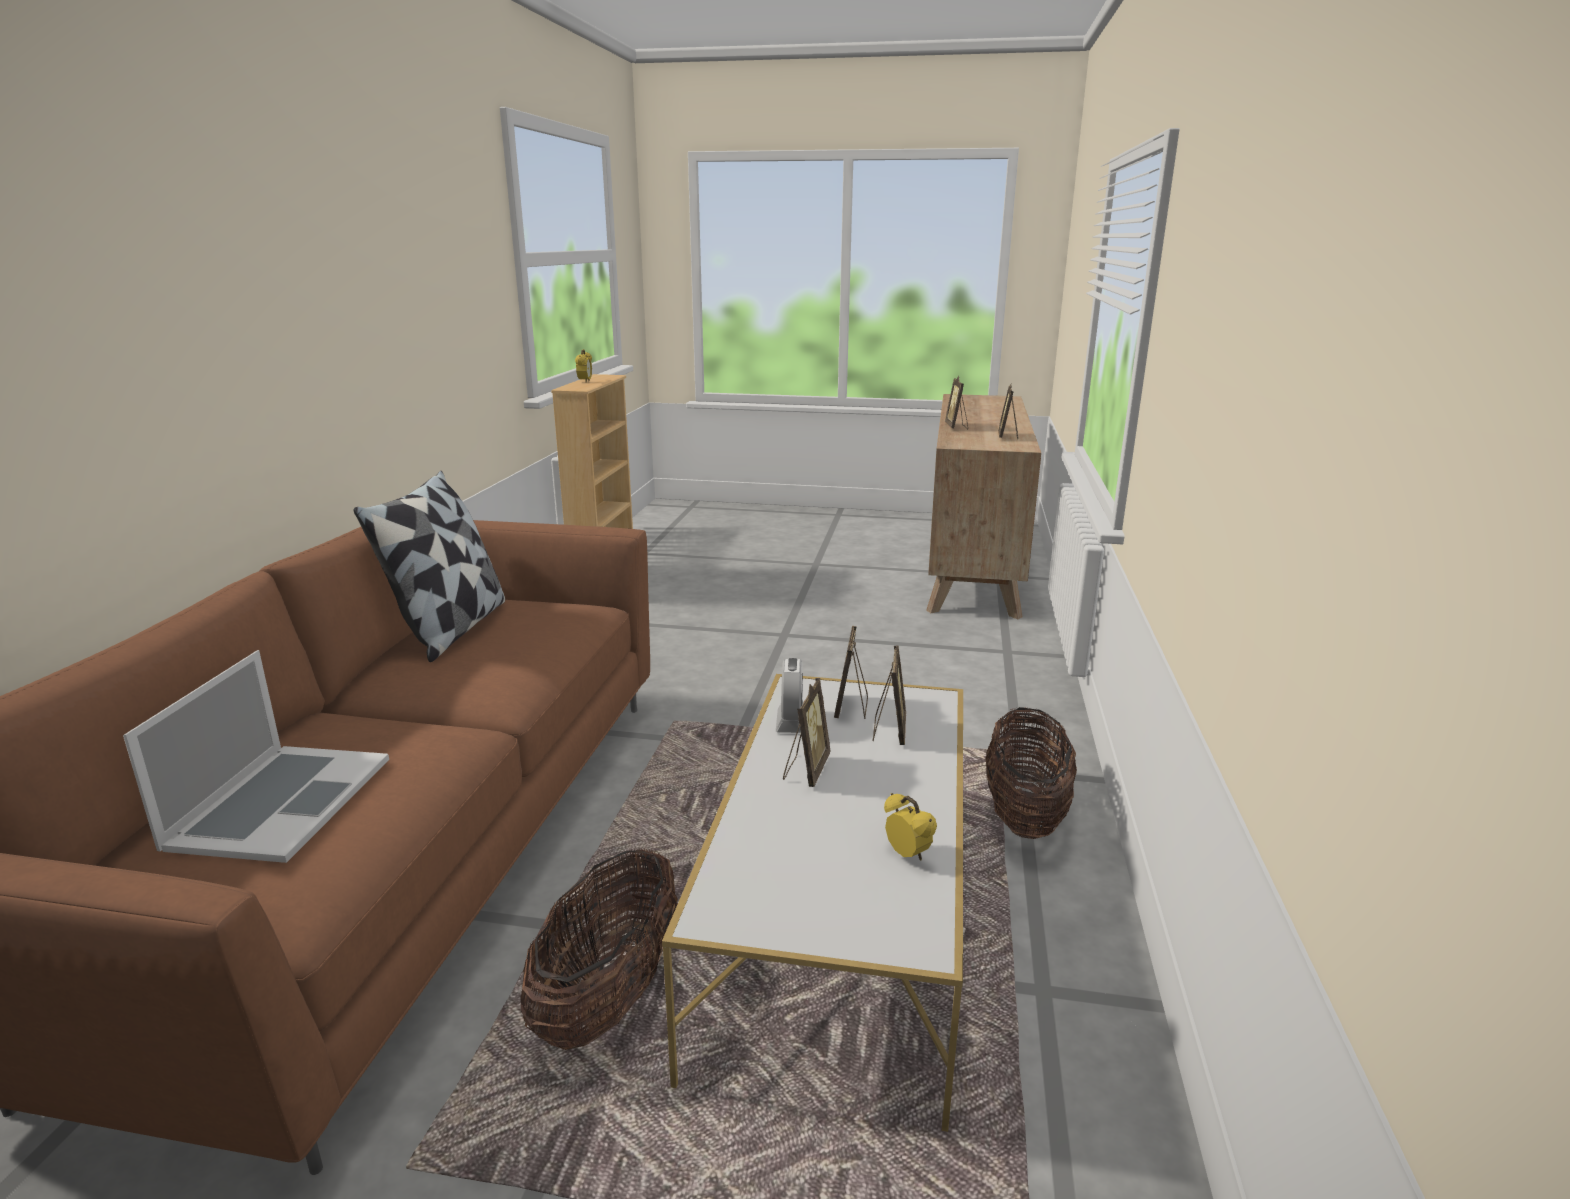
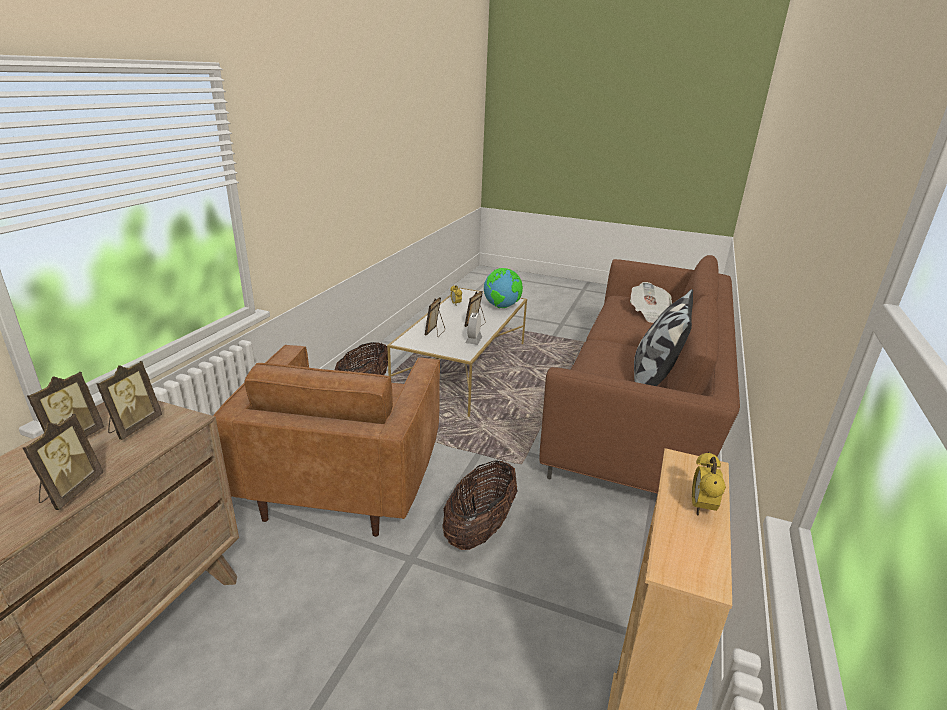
camera: 170 degrees left, 5 degrees up
laptop [123,650,389,863] -> newspaper [630,282,672,323]
basket [521,848,678,1050] -> basket moved to [442,460,518,550]
picture frame [834,626,868,719] -> picture frame moved to [96,361,162,440]
none -> brown armchair [213,345,440,537]
none -> globe [484,268,523,308]

